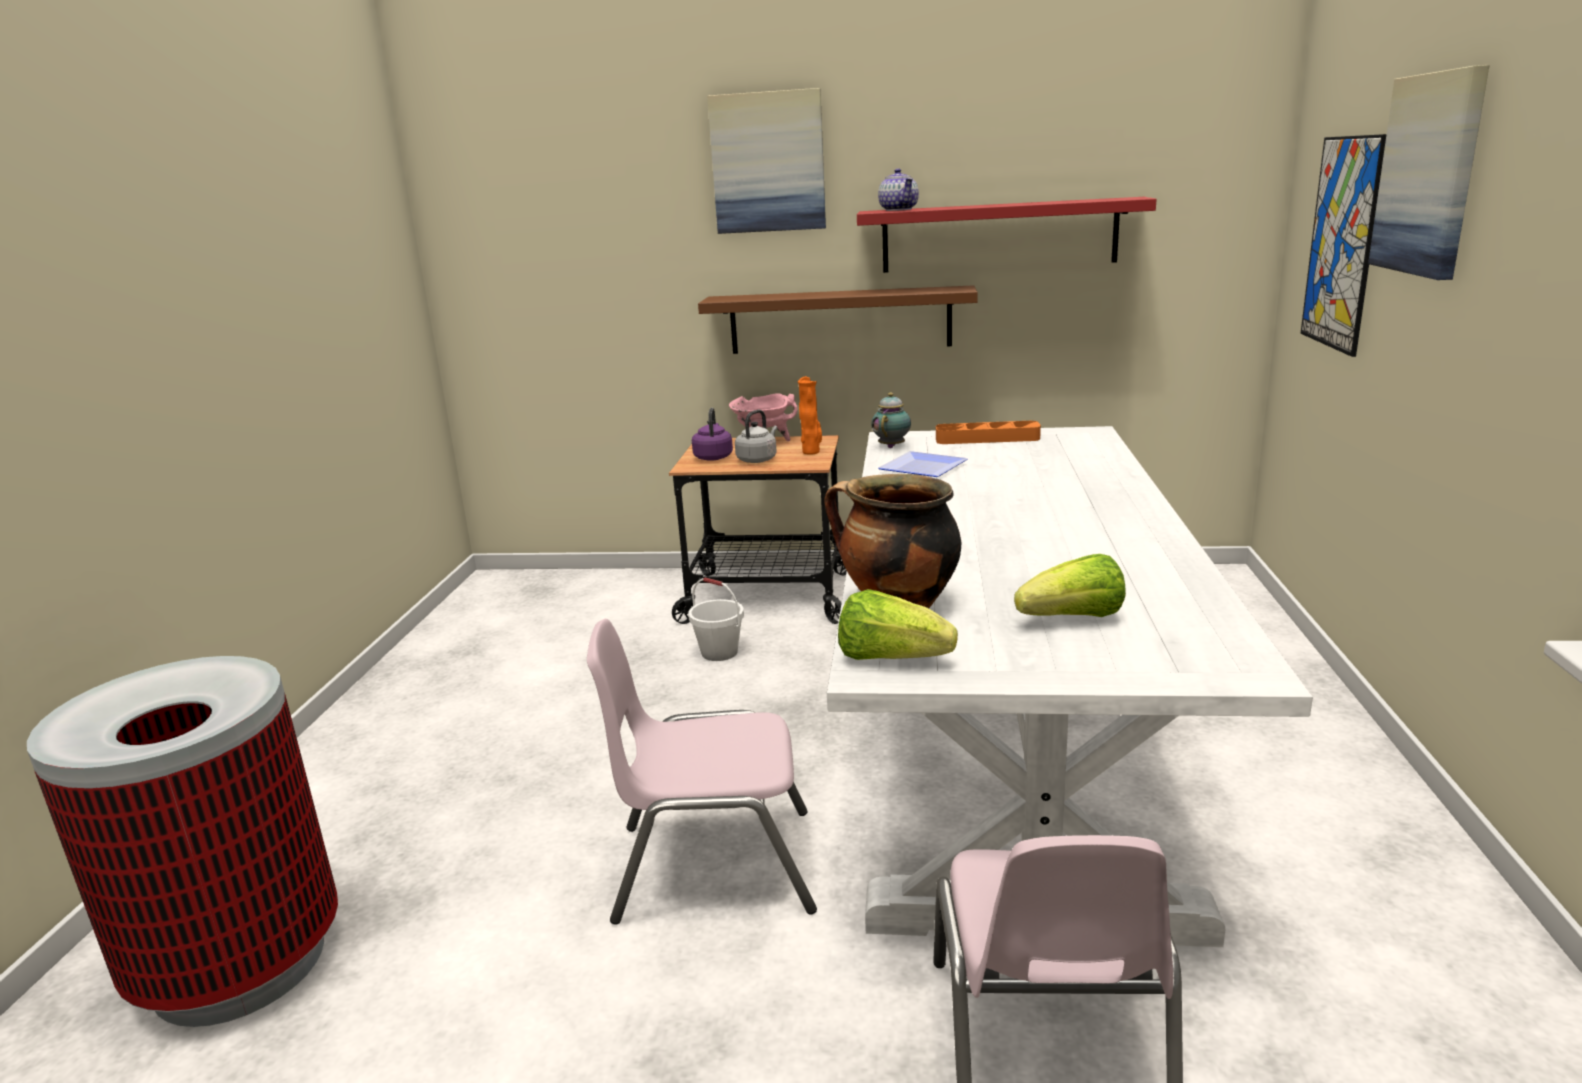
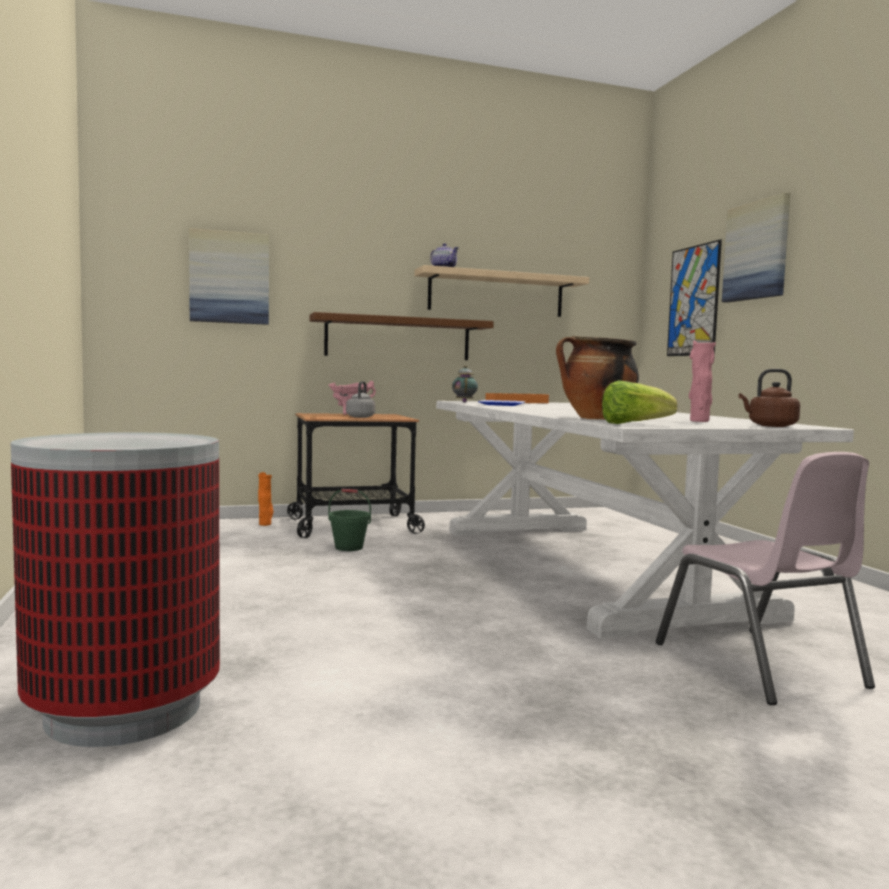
camera: 25 degrees left, 15 degrees down
pink chair [587,619,817,925] -> none
white bucket [688,578,744,661] -> green bucket [328,489,371,551]
purple kettle [692,408,733,461] -> none
picture [707,88,826,234] -> picture moved to [189,228,269,325]
orange vase [798,376,822,455] -> orange vase moved to [258,472,273,526]
red shelf [857,197,1157,273] -> beige shelf [414,265,589,317]
lettuce [1014,554,1126,617] -> pink vase [689,340,716,422]
none -> brown kettle [739,369,800,427]

